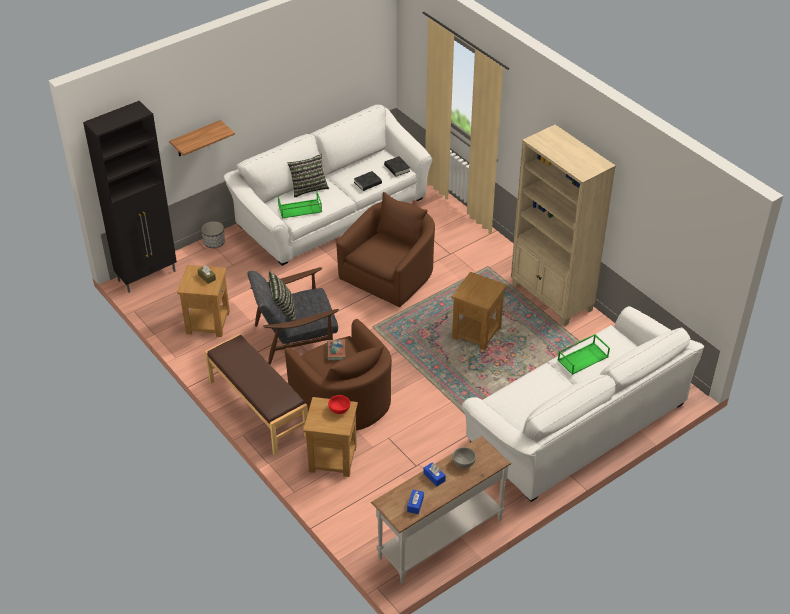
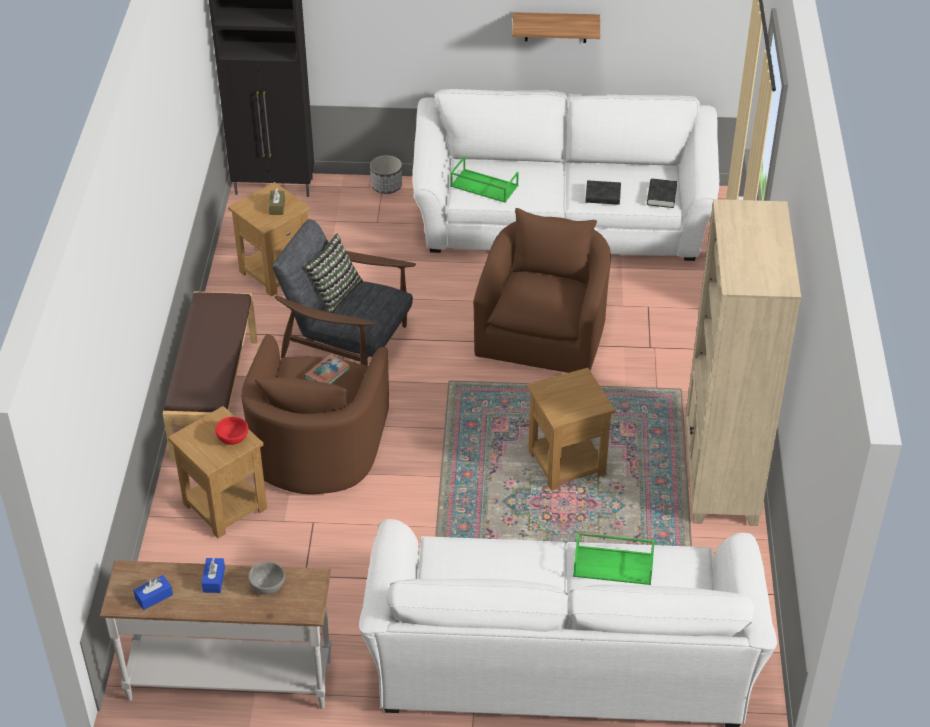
camera: 40 degrees right, 0 degrees up
shelf [169,120,235,156] -> shelf moved to [512,12,600,43]
pillow [288,154,329,198] -> none
brown armchair [336,192,435,307] -> brown armchair turned 60 degrees counterclockwise [473,208,611,373]

